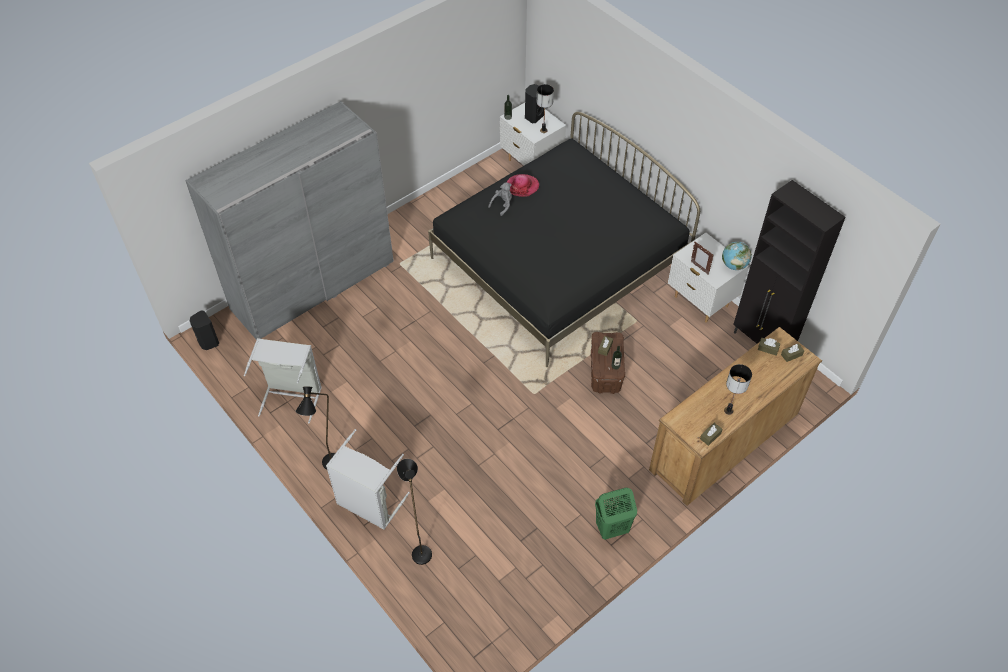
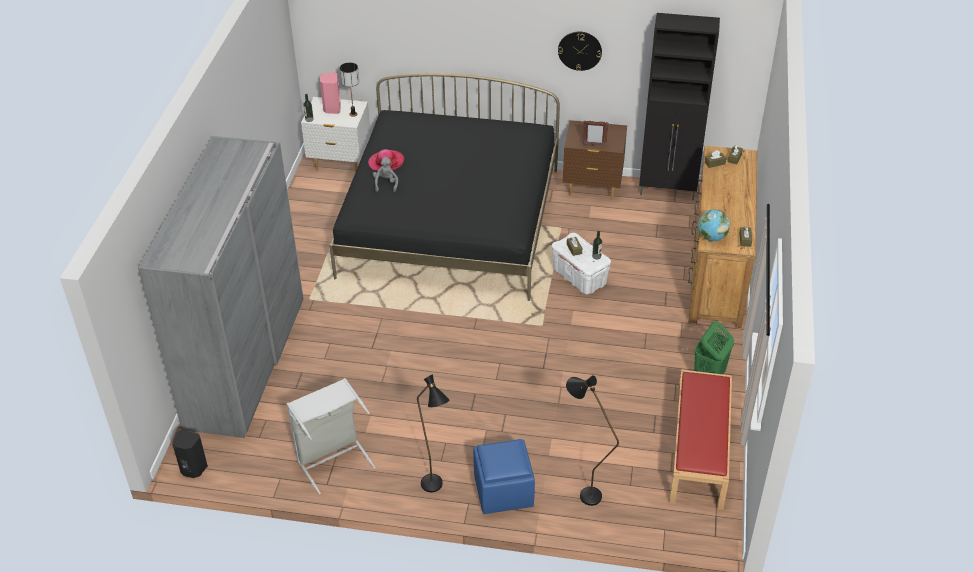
camera: 40 degrees left, 10 degrees down
grey laundry basket [326,429,410,530] -> blue ottoman [473,439,535,514]
black speaker [525,84,544,123] -> pink speaker [320,72,341,114]
brown storage box [591,332,625,394] -> white storage box [552,233,611,294]
white nightstand [668,233,749,323] -> brown nightstand [563,120,627,200]
globe [722,242,752,270] -> globe moved to [698,209,730,241]
table lamp [724,364,752,415] -> none
none -> wall clock [558,31,602,71]
none -> red bench [669,370,732,510]

